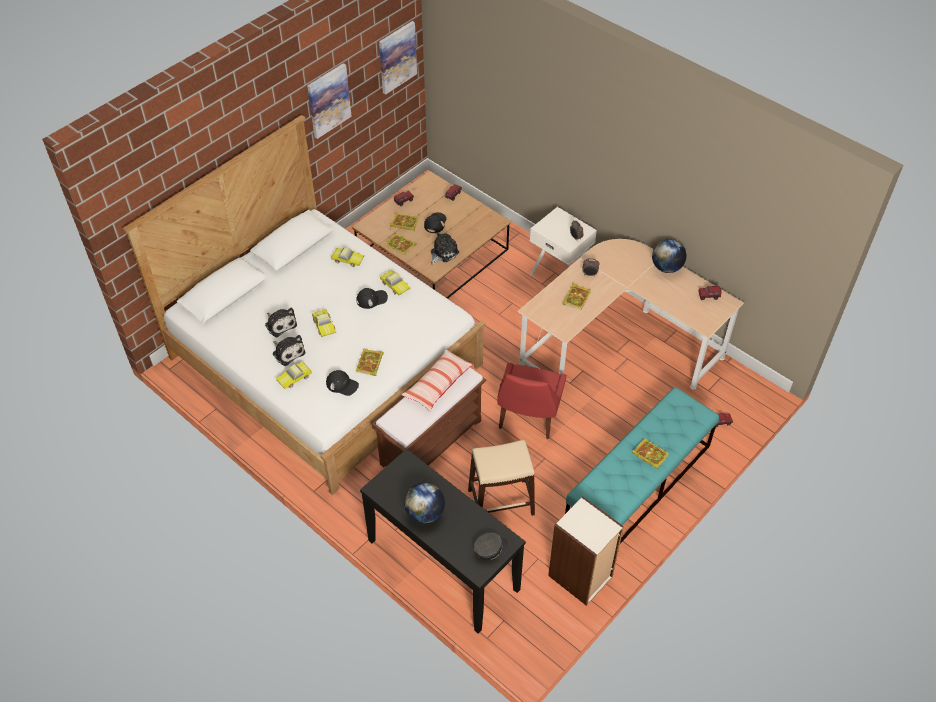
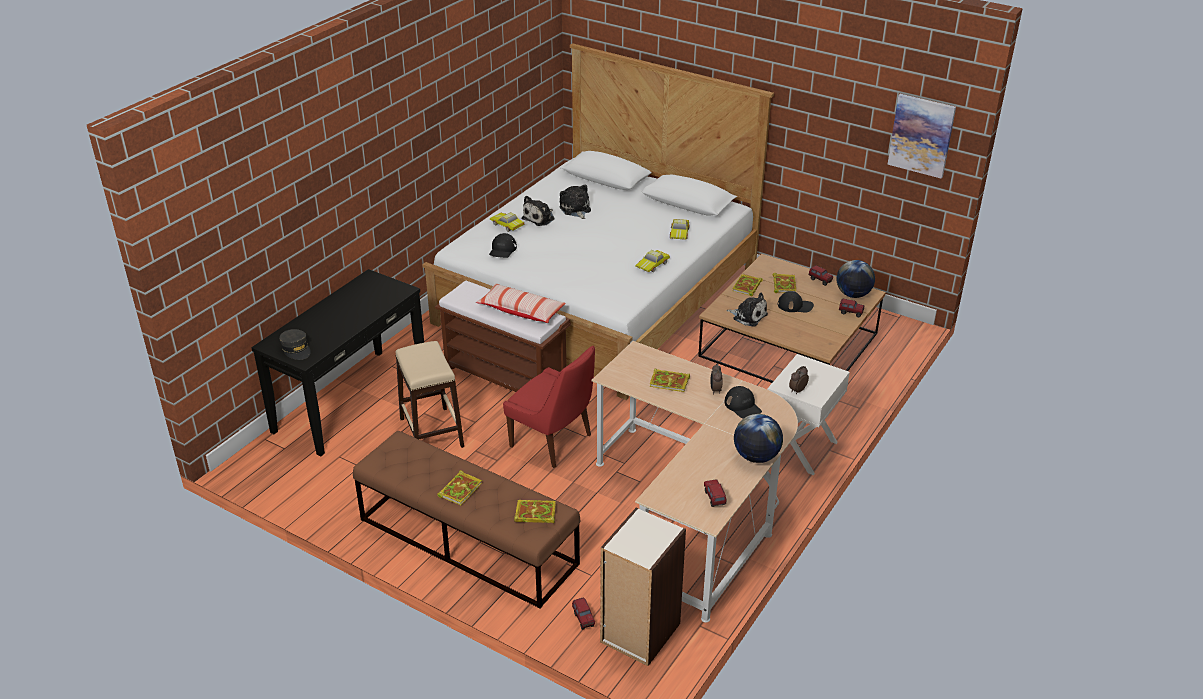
camera: 80 degrees right, 15 degrees down
plush toy [265,308,297,338] -> plush toy turned 120 degrees clockwise [560,184,591,219]
picture [307,63,352,139] -> none
toy car [312,309,336,337] -> none
black cap [356,288,388,309] -> black cap moved to [725,386,762,419]
book [356,349,384,376] -> book moved to [514,500,556,523]
globe [404,482,445,523] -> globe moved to [836,260,875,298]
red chair [497,363,567,439] -> red chair turned 150 degrees counterclockwise [503,346,595,468]
bookcase [548,496,624,606] -> bookcase moved to [600,507,686,666]
turquoise bench [565,387,719,544] -> brown bench [353,431,580,609]

